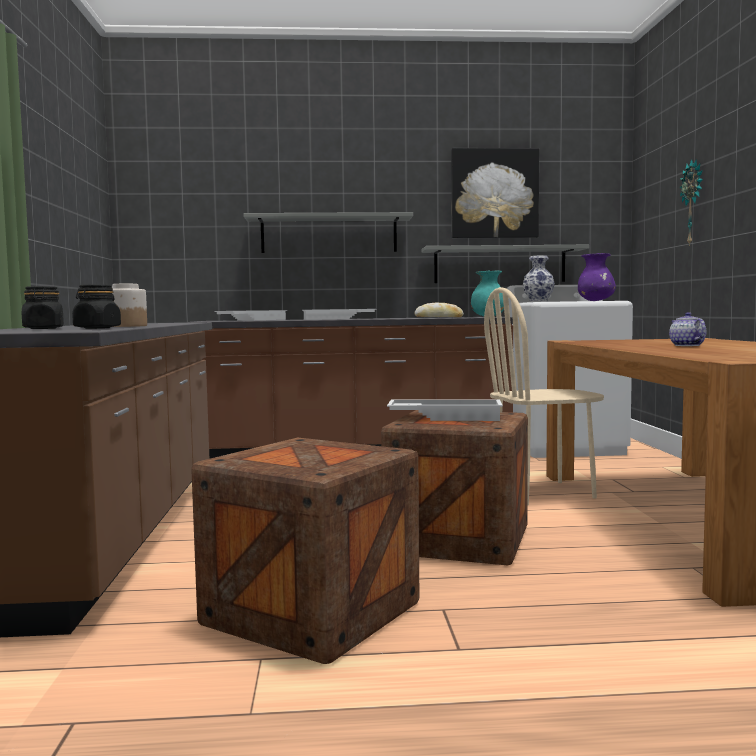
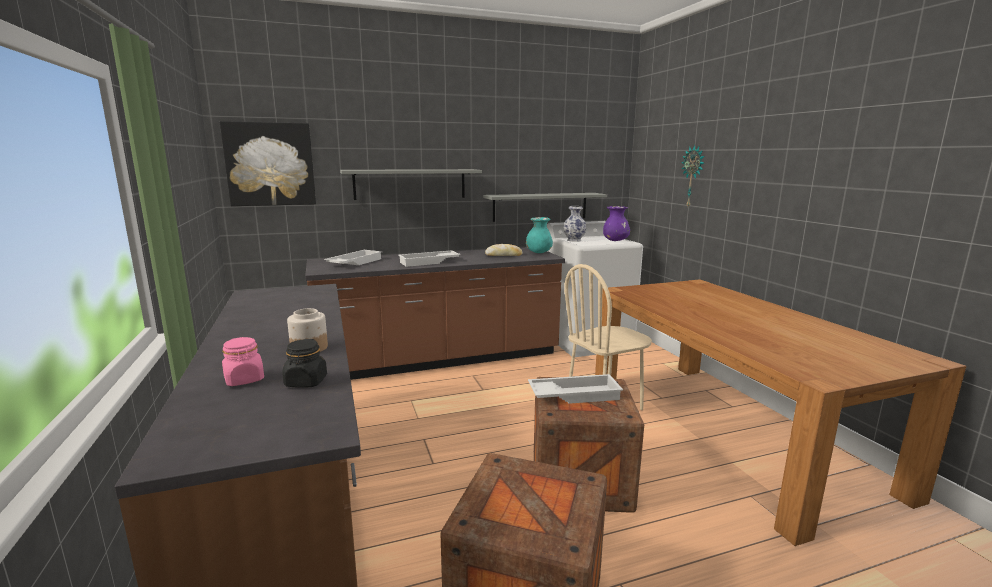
camera: 15 degrees left, 10 degrees up
black jar [22,286,64,329] -> pink jar [222,337,264,386]
picture [451,148,539,238] -> picture moved to [220,121,316,206]
teapot [669,312,706,346] -> none

